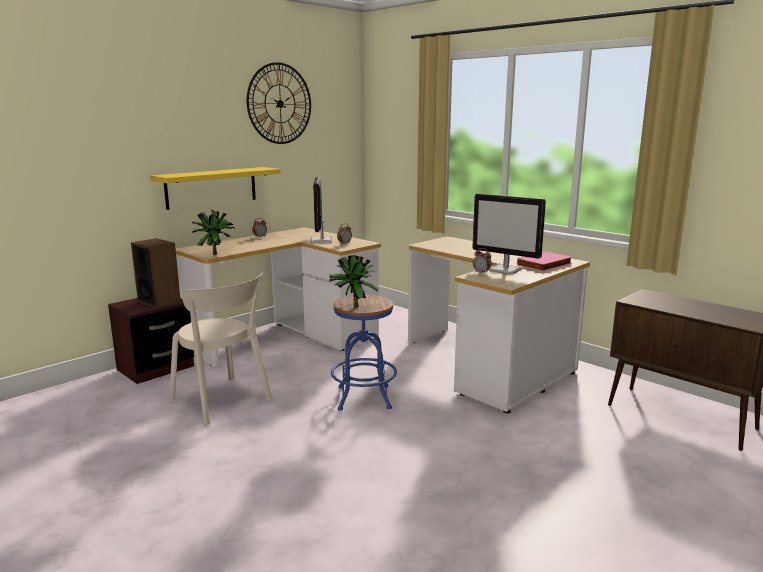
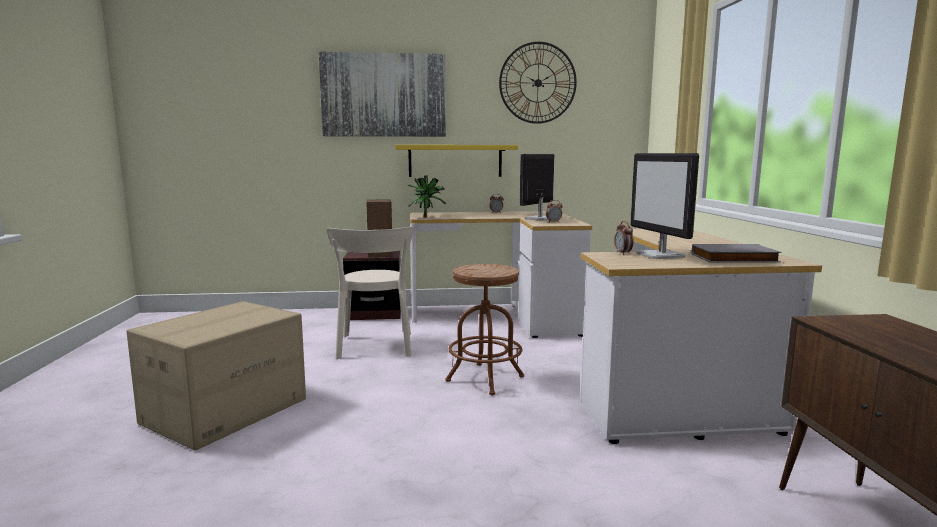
camera: 40 degrees right, 5 degrees down
potted plant [329,255,379,308] -> none
blue stool [331,295,397,411] -> brown stool [445,264,524,395]
pink book [517,251,572,271] -> grey book [692,244,782,262]
none -> cardboard box [126,301,306,451]
none -> picture [319,52,446,137]

